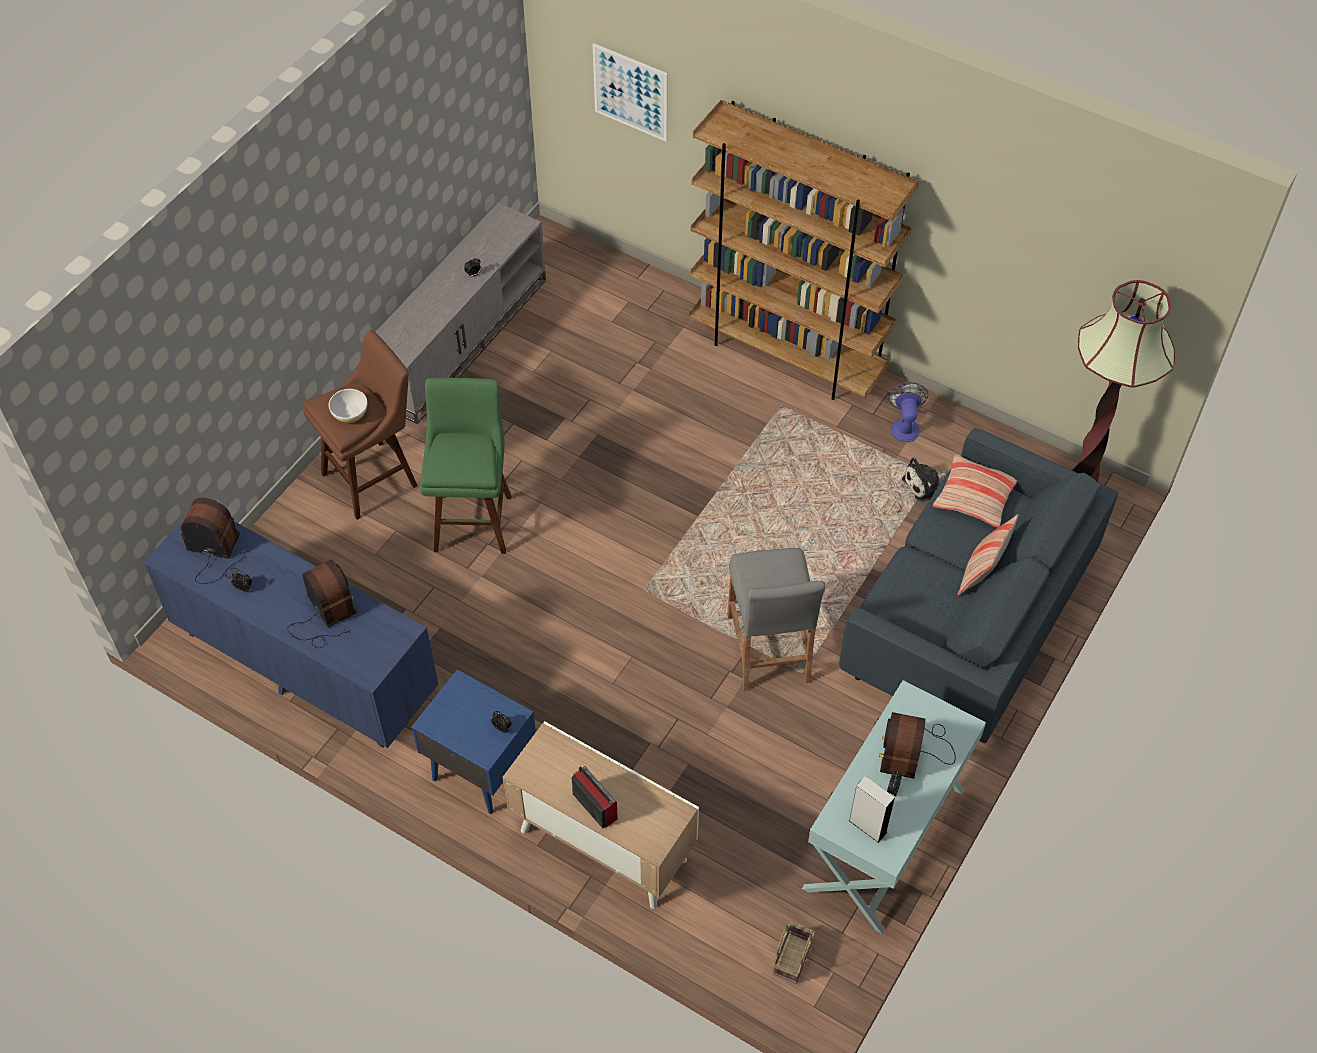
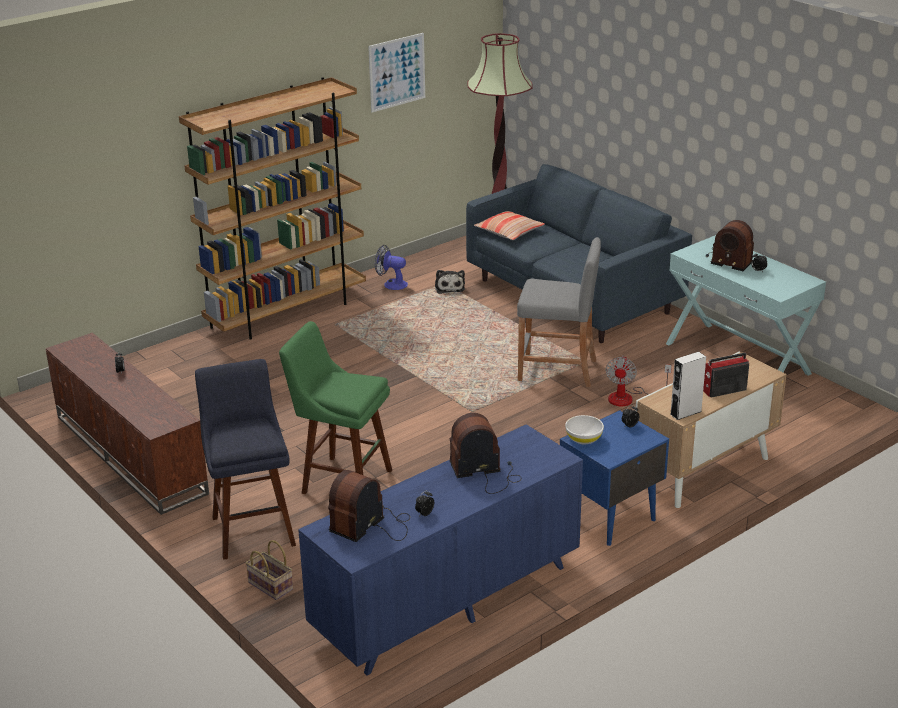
camera: 70 degrees left, 25 degrees down
brown stool [303,330,418,520] -> blue stool [195,359,296,560]
white bowl [329,389,368,423] -> white bowl moved to [565,415,604,444]
grey tv stand [362,203,546,424] -> brown tv stand [46,333,209,515]
picture [592,43,668,142] -> picture moved to [368,33,425,112]
basket [773,922,815,983] -> basket moved to [245,540,293,600]
grey speaker [849,776,895,843] -> grey speaker moved to [670,352,706,420]
pillow [957,514,1018,596] -> none
none -> fan [605,356,672,406]

